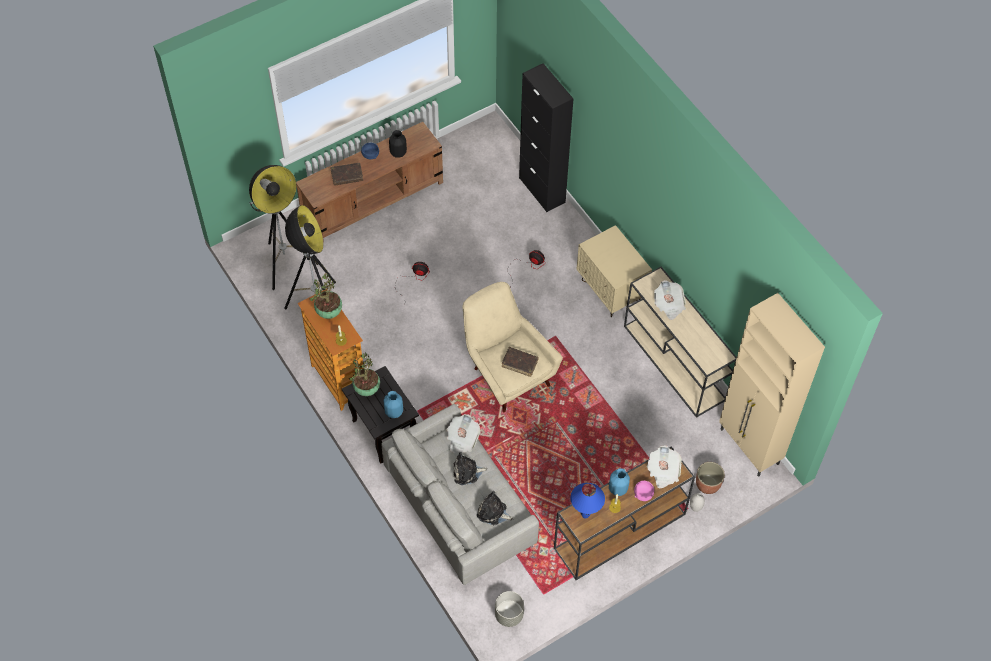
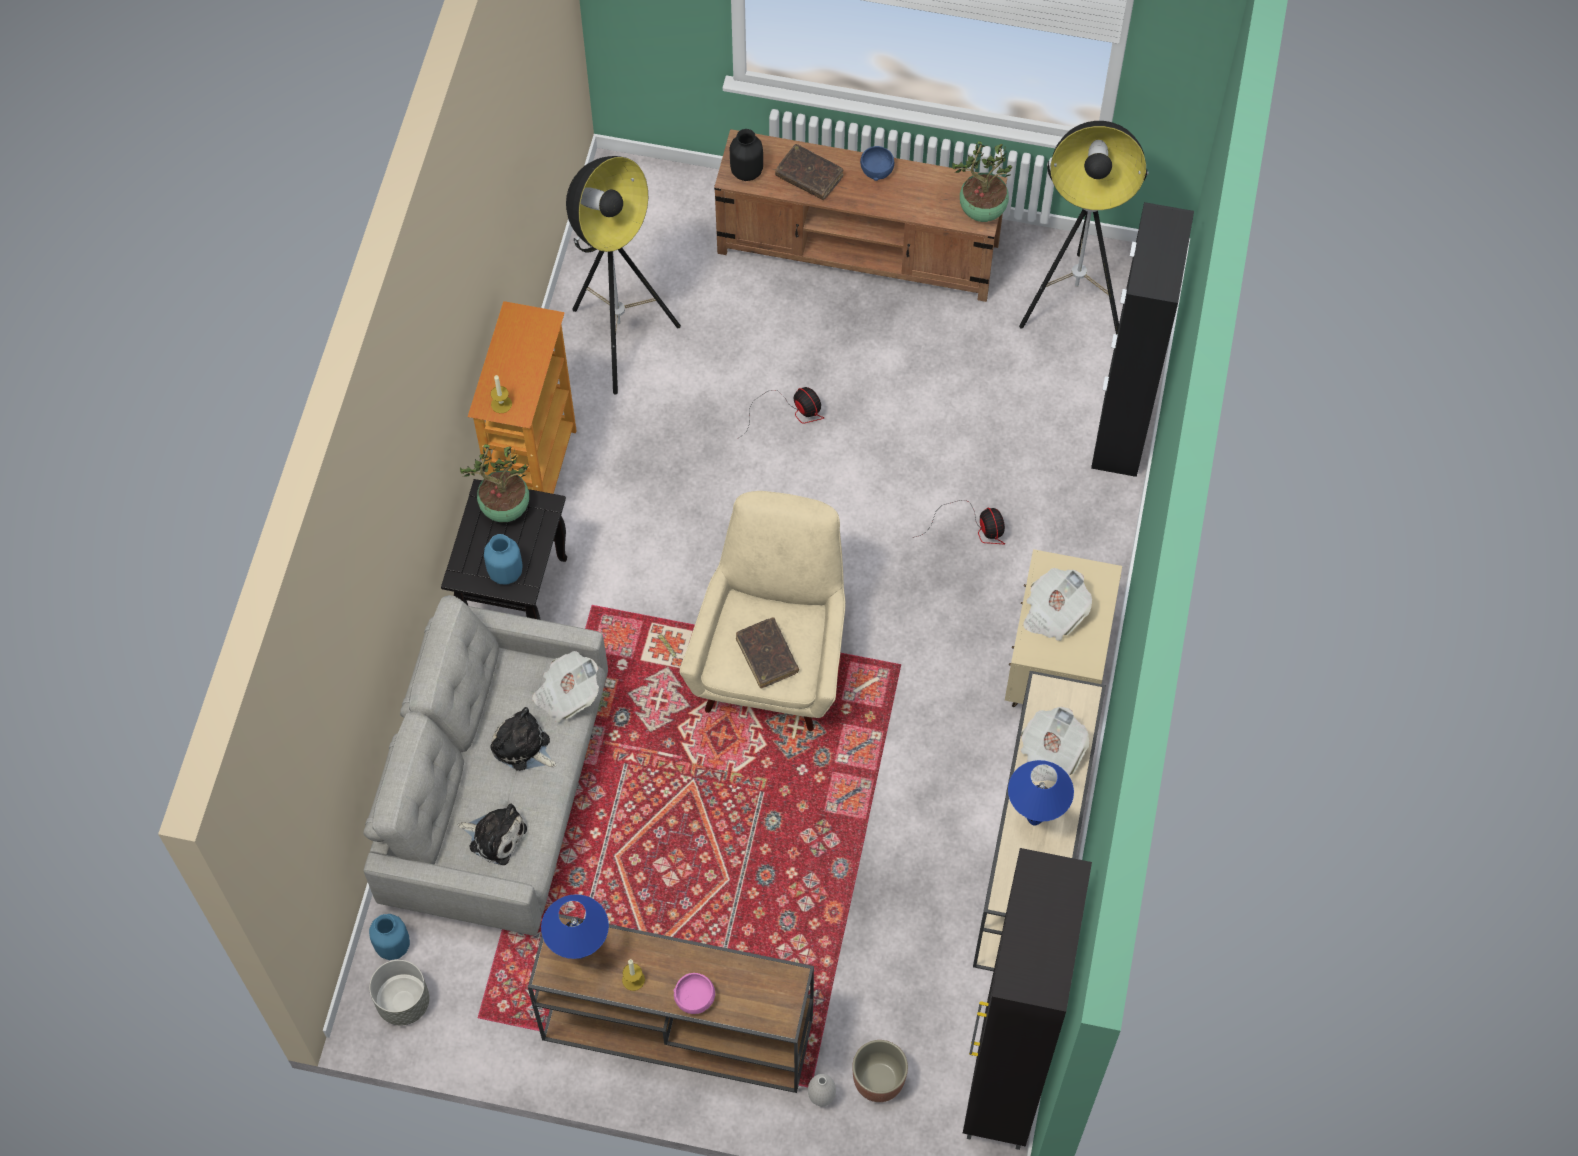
camera: 45 degrees right, 5 degrees up
floor lamp [249,165,319,290] -> floor lamp moved to [1019,121,1148,334]
potted plant [309,273,342,319] -> potted plant moved to [952,141,1013,222]
black vase [389,130,407,158] -> black vase moved to [730,129,763,181]
plush toy [477,491,514,525] -> plush toy turned 135 degrees clockwise [458,803,527,865]
blue vase [609,468,630,496] -> blue vase moved to [369,914,410,960]
newspaper [647,445,682,489] -> newspaper moved to [1023,568,1092,641]
beige cabinet [719,293,825,477] -> black cabinet [963,848,1092,1150]
none -> blue table lamp [1008,760,1074,825]

